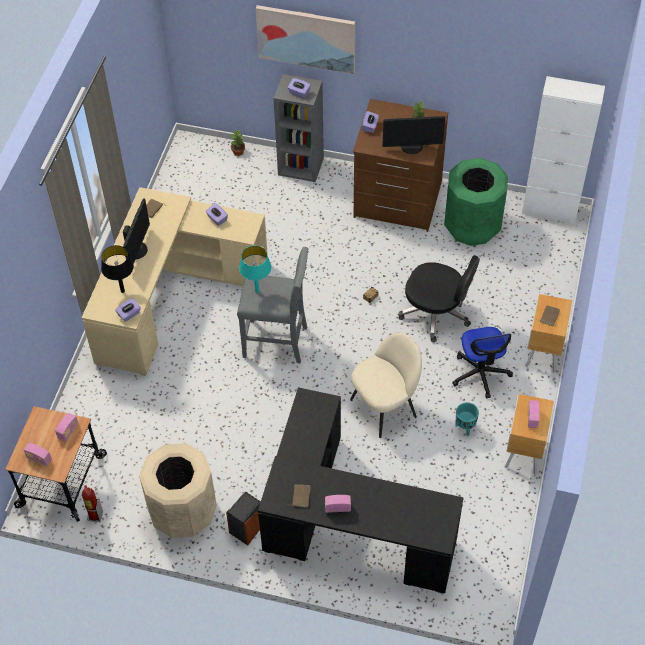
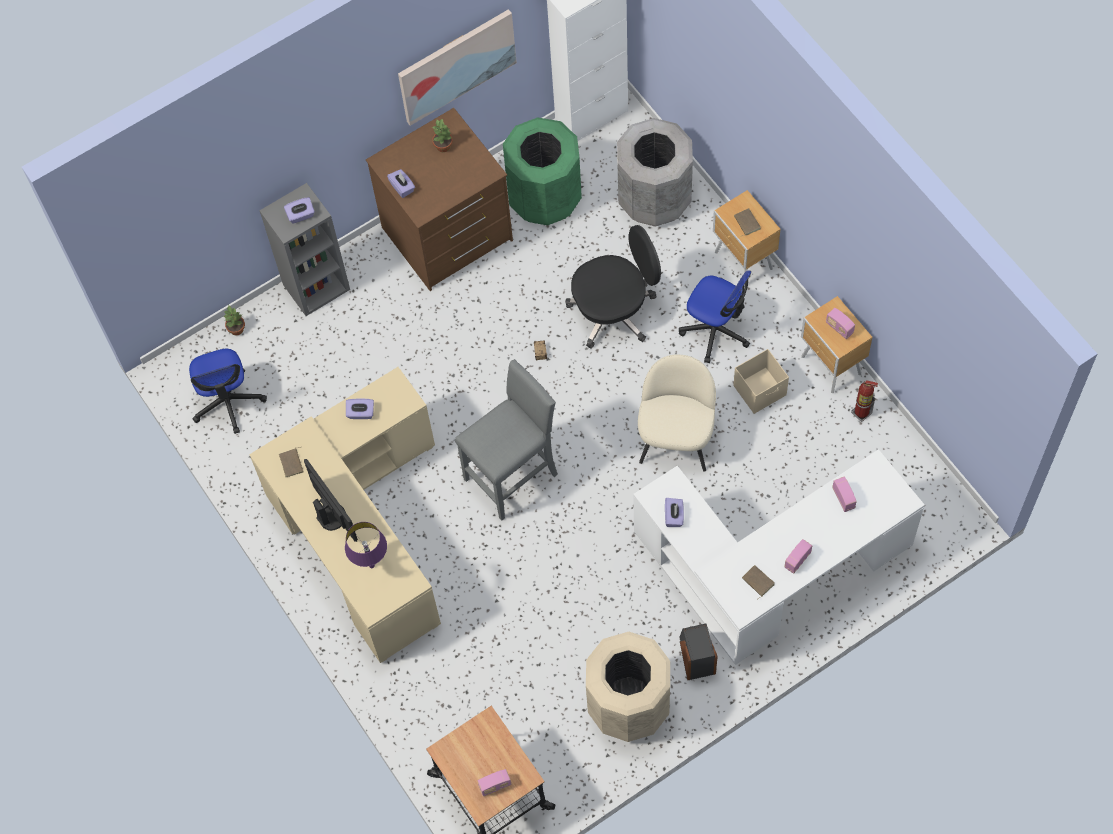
camera: 45 degrees left, 10 degrees up
radio [55,413,79,442] -> radio moved to [832,477,857,512]
fire extinguisher [82,485,103,522] -> fire extinguisher moved to [851,380,878,422]
black table lamp [101,245,134,293] -> purple table lamp [345,522,387,568]
purple tissue box [115,298,141,322] -> purple tissue box moved to [665,498,684,527]
turquoise table lamp [239,246,271,293] -> none
picture [256,5,355,74] -> picture moved to [398,9,517,126]
black desk [258,387,464,593] -> white desk [633,449,925,665]
monitor [382,116,445,154] -> none
turquoise planter [455,402,479,436] -> beige storage box [734,349,789,414]
none -> office chair [189,348,267,434]
none -> grey trash can [617,118,693,227]

